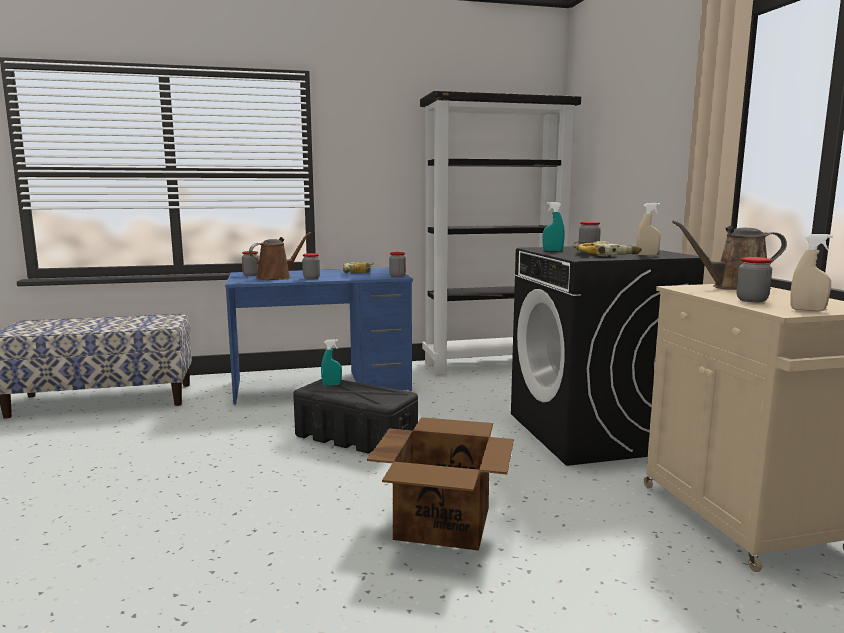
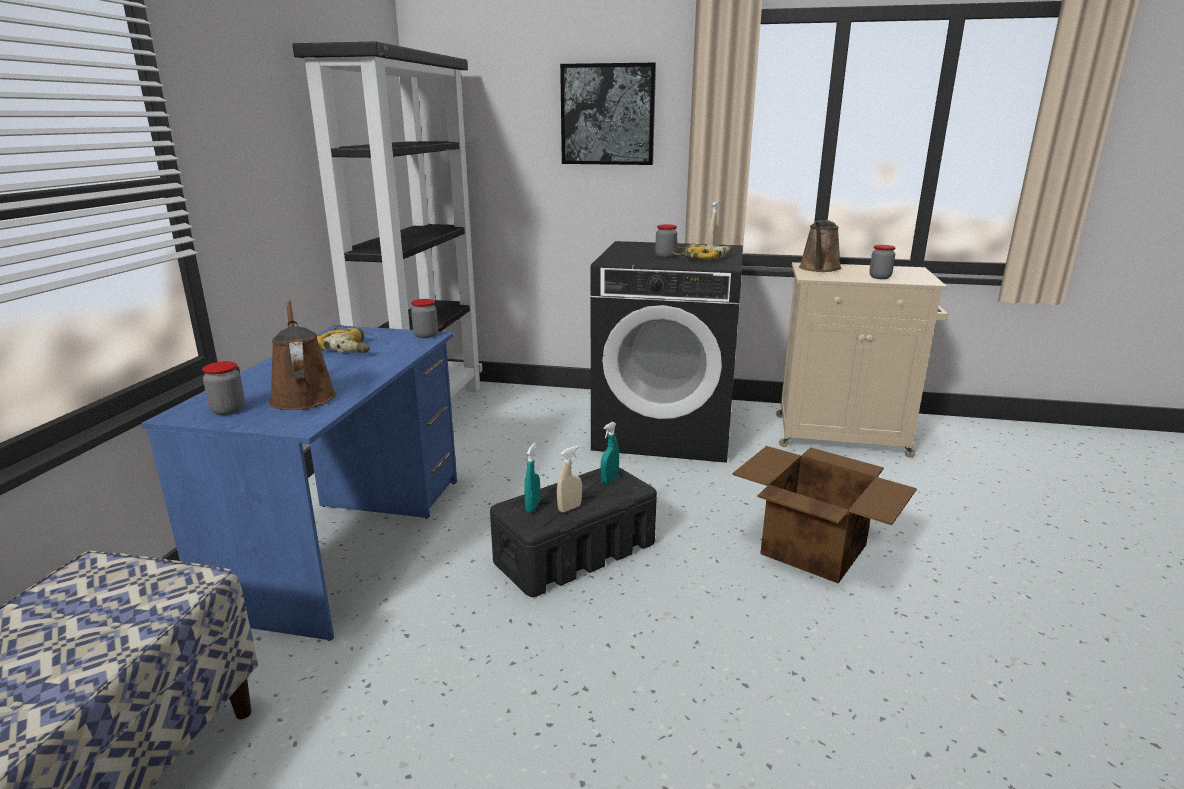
camera: 65 degrees left, 10 degrees up
jar [302,253,320,279] -> none
turquoise spray bottle [543,202,565,251] -> turquoise spray bottle moved to [601,422,619,483]
beige spray bottle [790,234,833,311] -> beige spray bottle moved to [557,445,582,512]
none -> picture [560,63,656,165]

